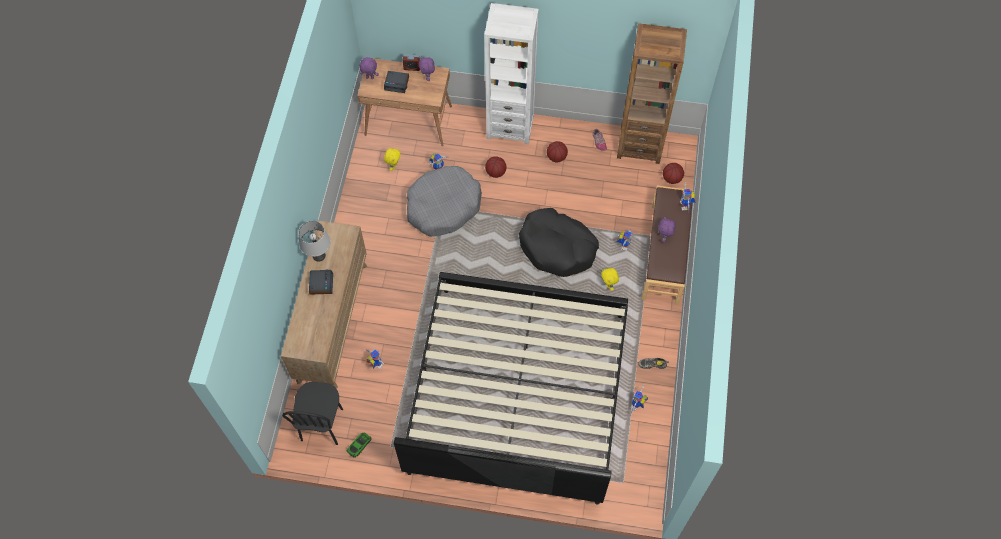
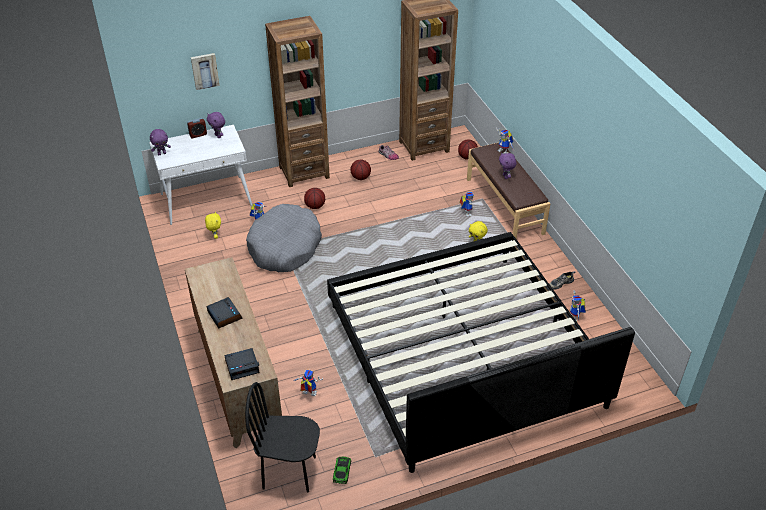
camera: 30 degrees left, 20 degrees down
black chair [282,382,343,445] -> black chair turned 120 degrees clockwise [245,382,320,493]
grey table lamp [299,221,330,262] -> none
brown desk [357,58,452,146] -> white desk [149,125,252,225]
alarm clock [384,71,409,93] -> alarm clock moved to [224,348,260,380]
white bookcase [484,3,539,145] -> brown bookcase [265,16,330,187]
black dog bed [519,208,599,277] -> none
none -> picture [191,53,220,90]

